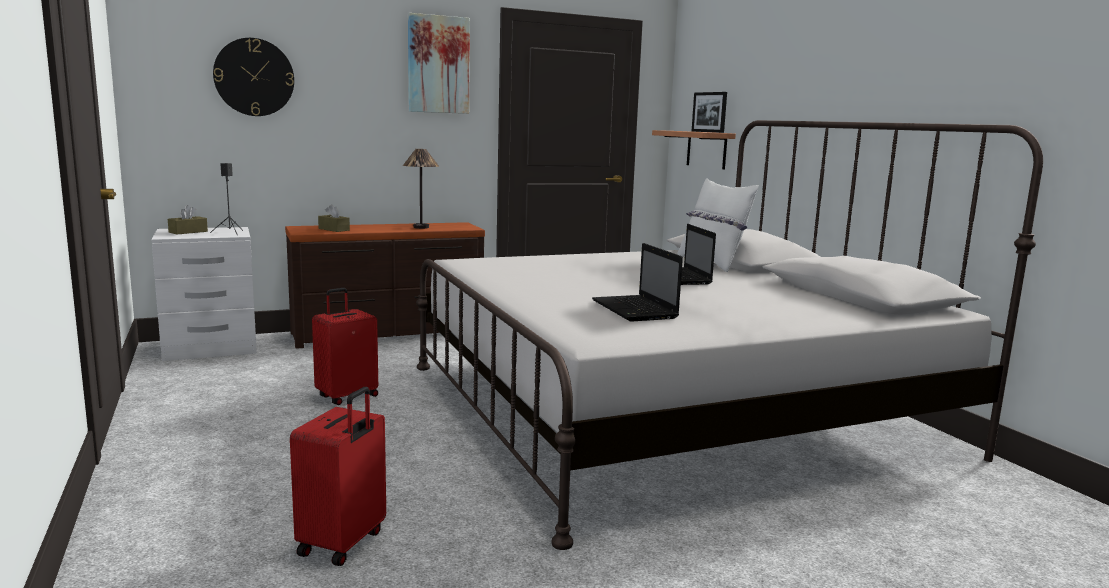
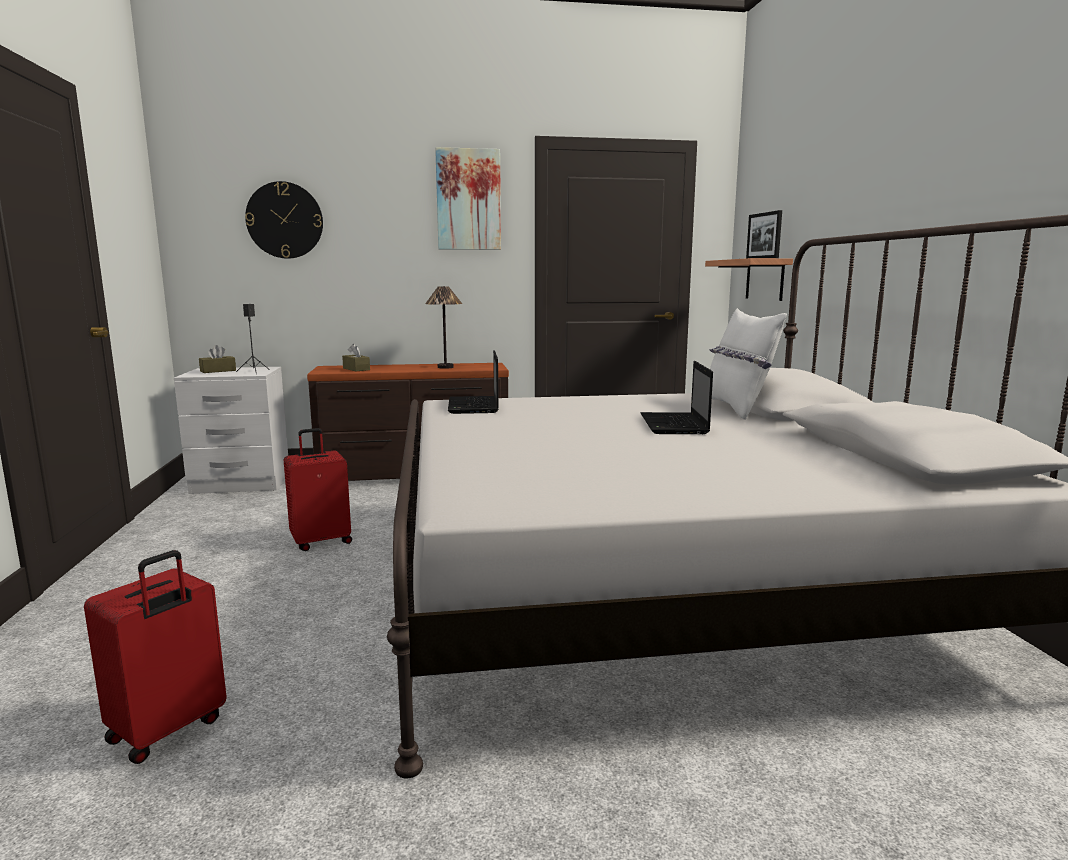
camera: 15 degrees right, 0 degrees up
laptop [592,243,683,322] -> laptop moved to [448,350,499,414]

